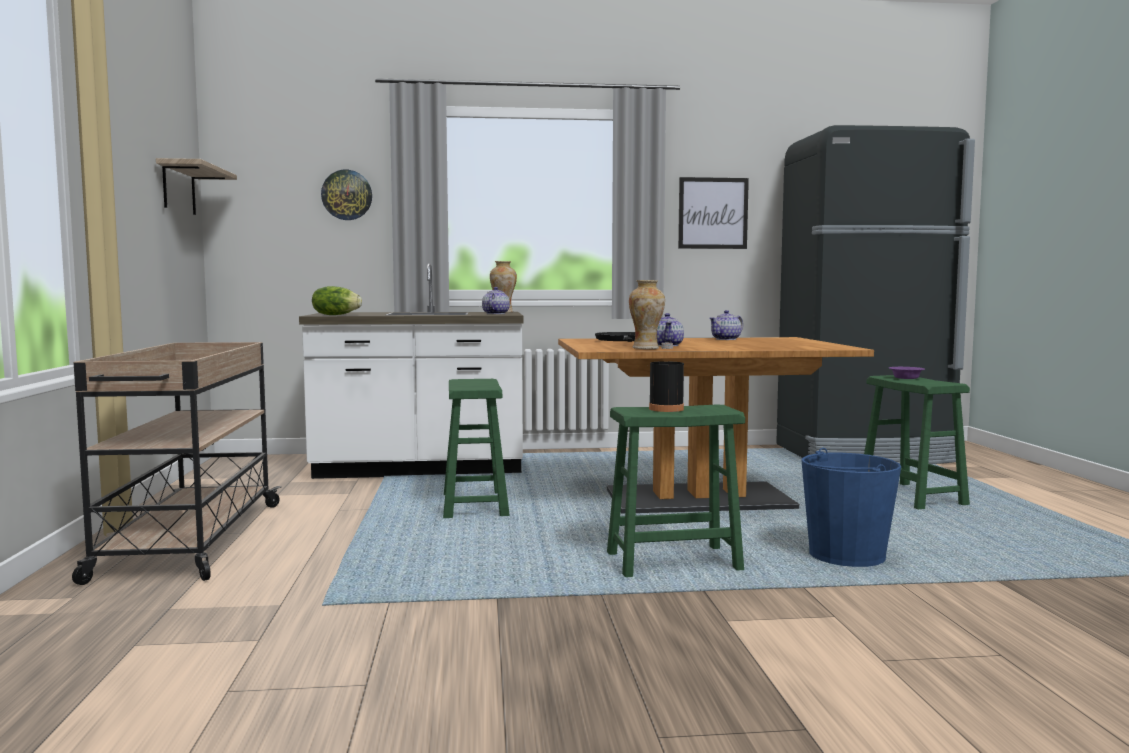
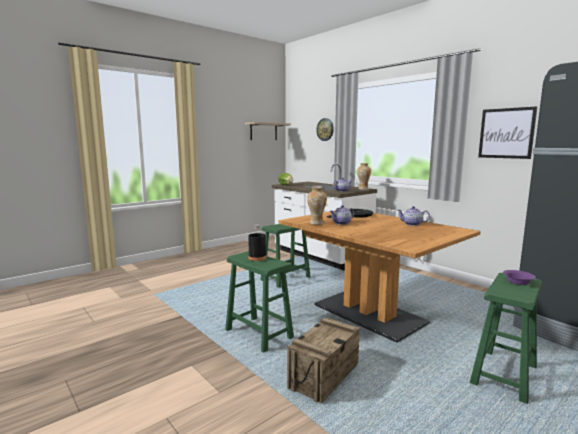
camera: 55 degrees right, 5 degrees up
beige cart [72,342,281,585] -> none
blue bucket [802,448,901,567] -> crate [287,318,360,404]

